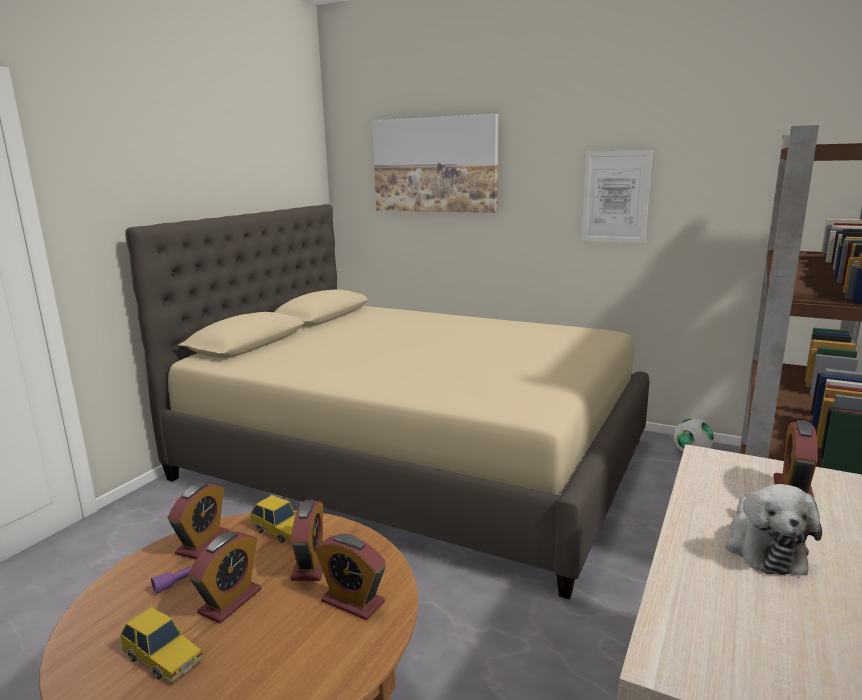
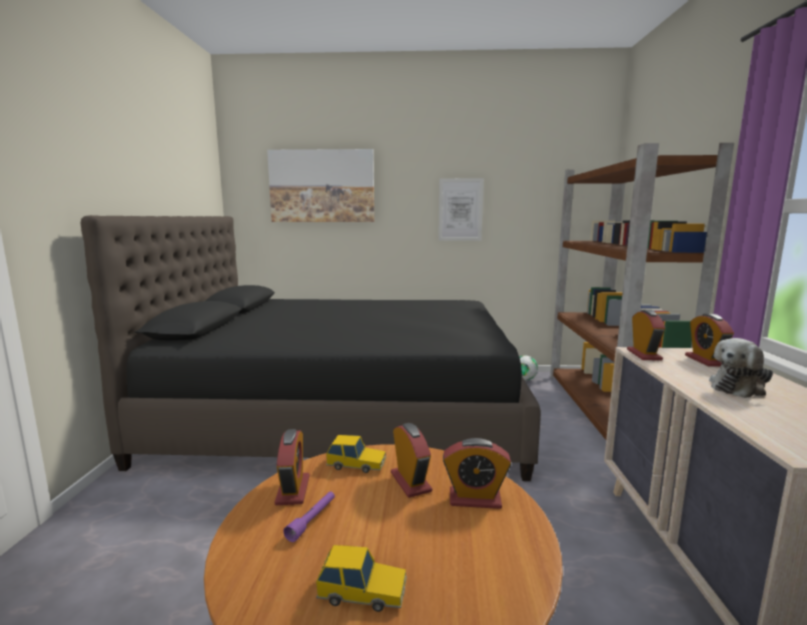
camera: 25 degrees left, 5 degrees down
beige bed [125,204,649,599] -> black bed [81,215,541,481]
alarm clock [188,531,261,624] -> alarm clock moved to [627,310,665,361]
plush toy [726,484,822,576] -> plush toy turned 75 degrees clockwise [709,338,773,398]

